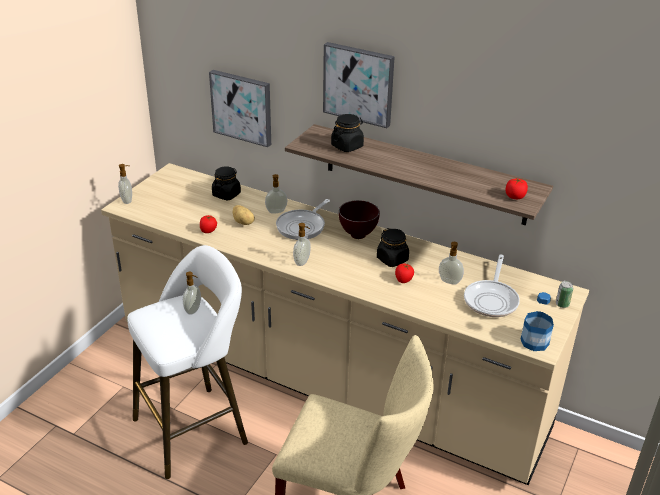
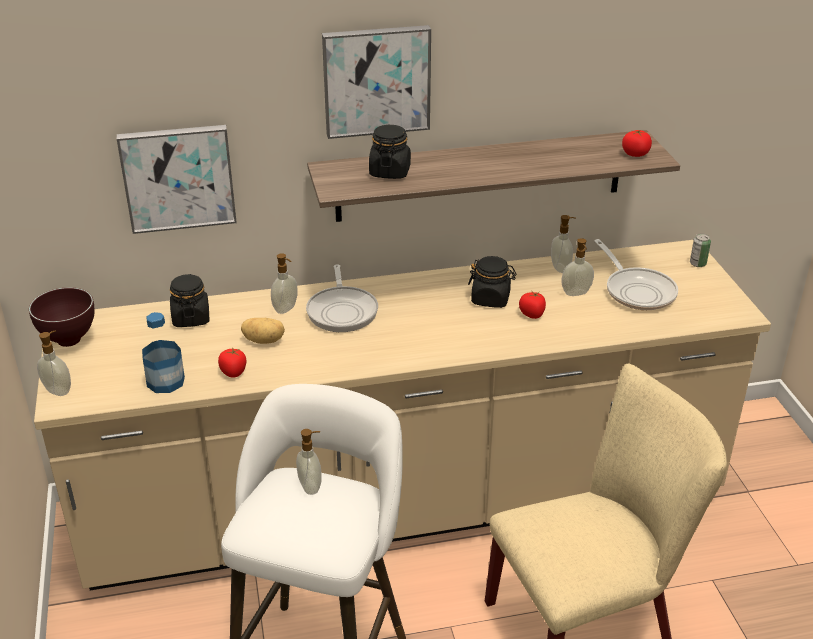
camera: 40 degrees left, 0 degrees up
soap dispenser [293,223,311,266] -> soap dispenser moved to [551,215,576,273]
brown bowl [339,200,380,239] -> brown bowl moved to [29,287,95,347]
bottle [521,292,554,351] -> bottle moved to [142,312,185,393]

